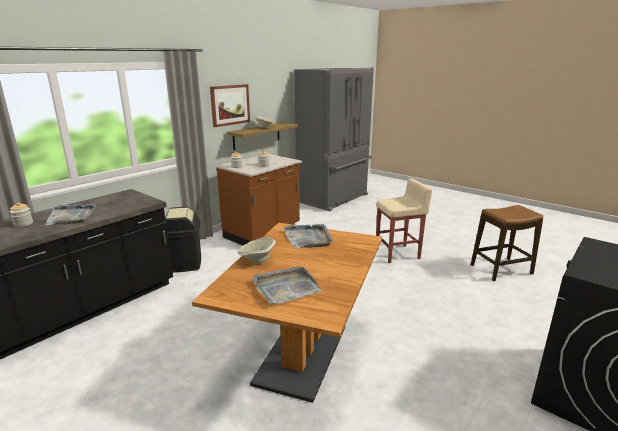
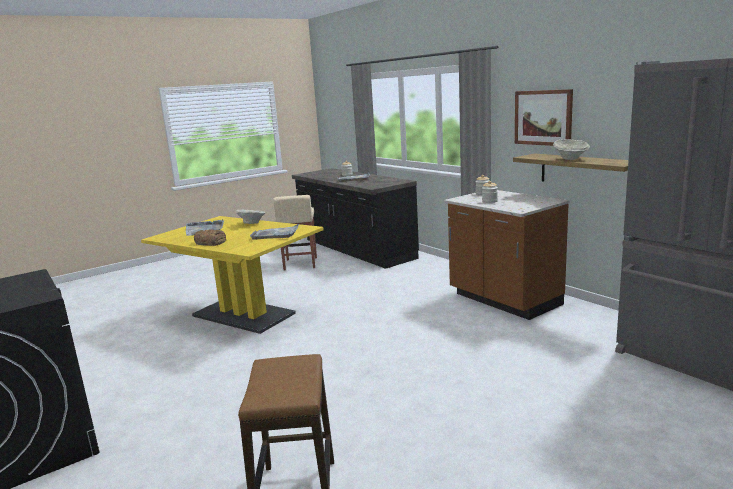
camera: 105 degrees right, 5 degrees down
black trash can [164,207,201,273] -> none
brown dining table [192,223,382,403] -> yellow dining table [141,216,324,334]
beige stool [376,179,432,263] -> beige stool moved to [273,195,317,270]
none -> bread [194,229,226,246]

